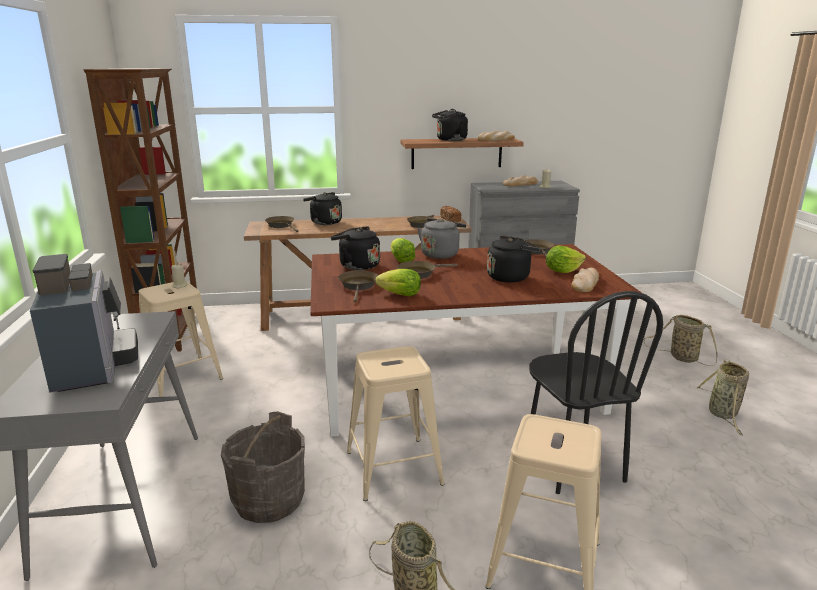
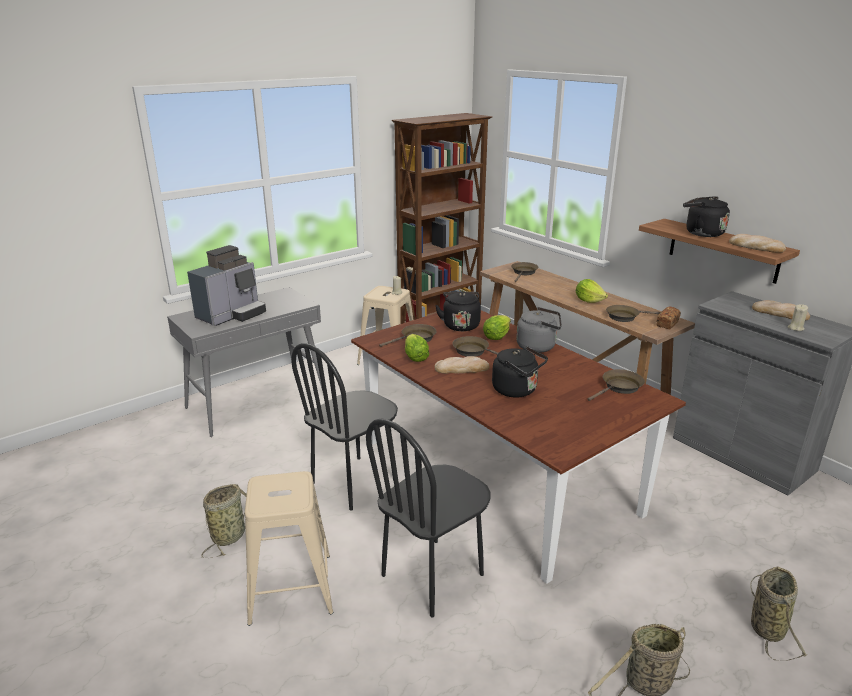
camera: 60 degrees right, 5 degrees up
grey bucket [221,411,305,523] -> none
black kettle [303,192,342,225] -> none
beige stool [347,346,445,501] -> black chair [291,343,398,511]
lettuce [546,246,586,273] -> lettuce moved to [576,279,608,303]
bread [571,268,599,292] -> bread moved to [435,356,489,374]

